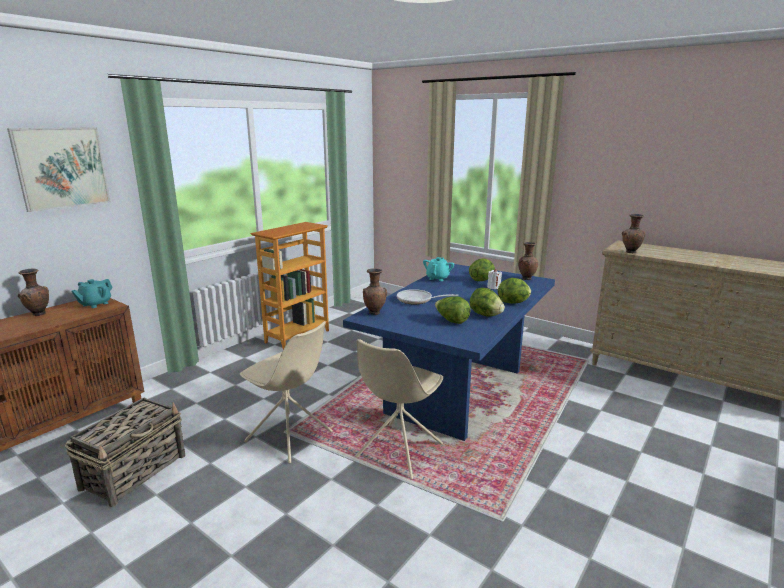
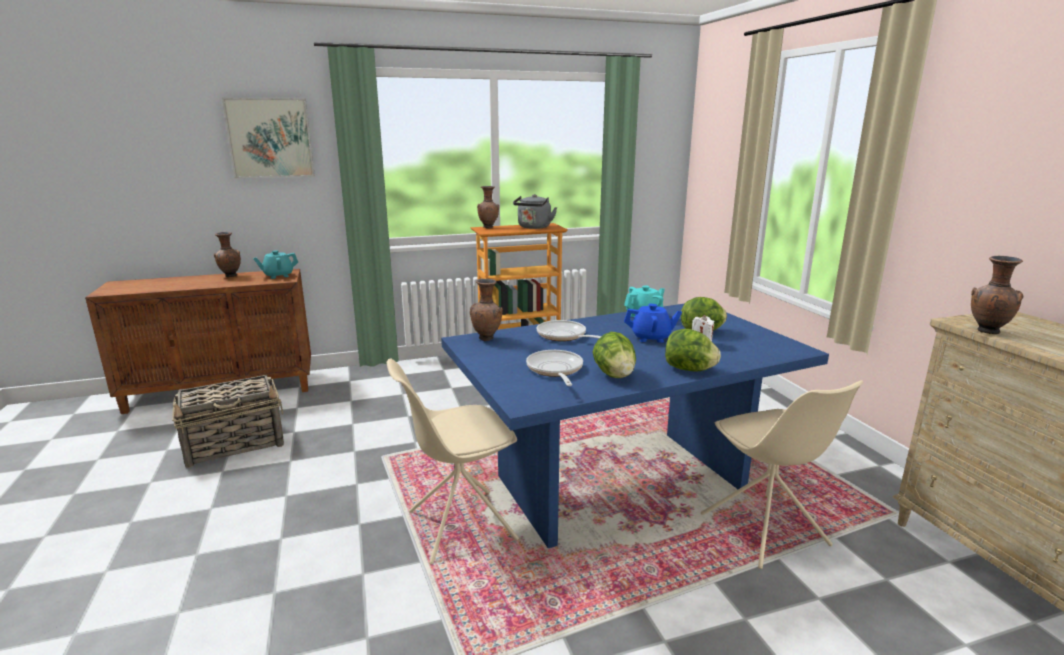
camera: 35 degrees right, 0 degrees up
beige chair [240,321,333,463] -> beige chair moved to [701,380,863,569]
lettuce [435,296,471,324] -> frying pan [526,350,583,386]
brown vase [518,242,538,280] -> brown vase moved to [477,186,499,228]
none -> grey kettle [513,194,557,229]
none -> blue teapot [624,304,682,343]

